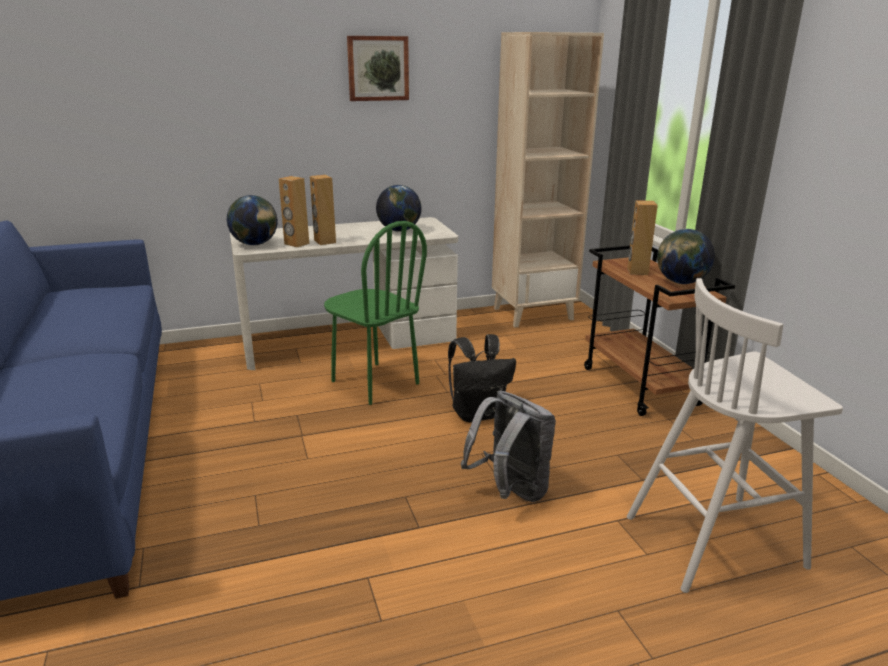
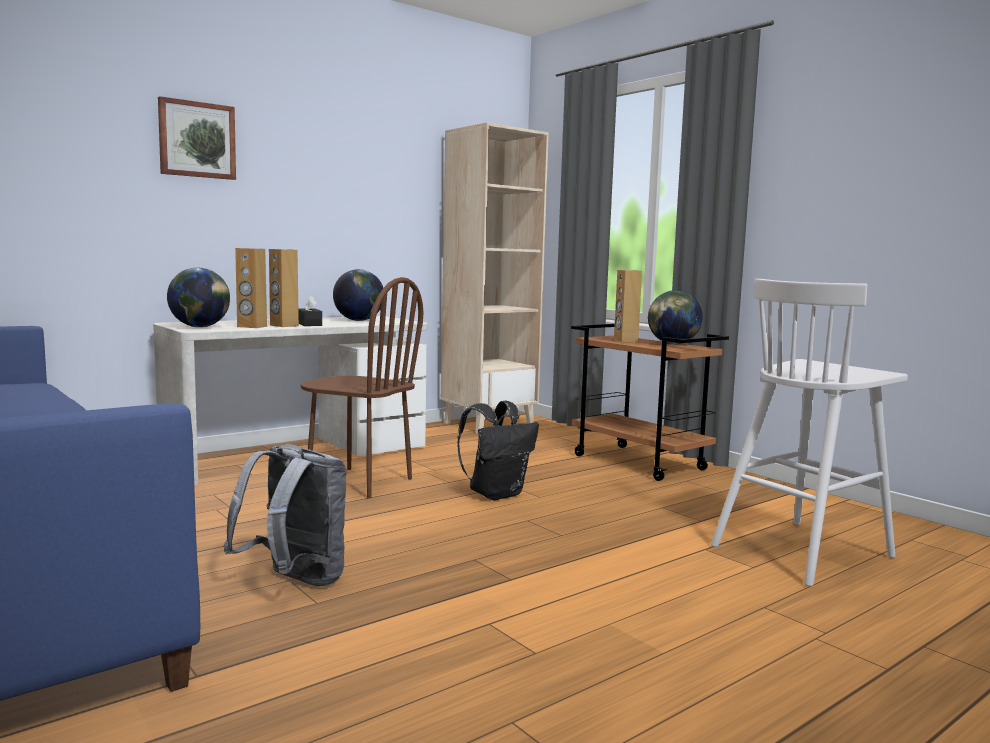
camera: 20 degrees left, 15 degrees down
green chair [324,221,427,405] -> brown chair [300,277,423,498]
picture [347,36,409,101] -> picture moved to [158,96,236,180]
grey backpack [461,390,556,502] -> grey backpack moved to [223,444,347,586]
none -> black tissue box [298,296,322,326]

